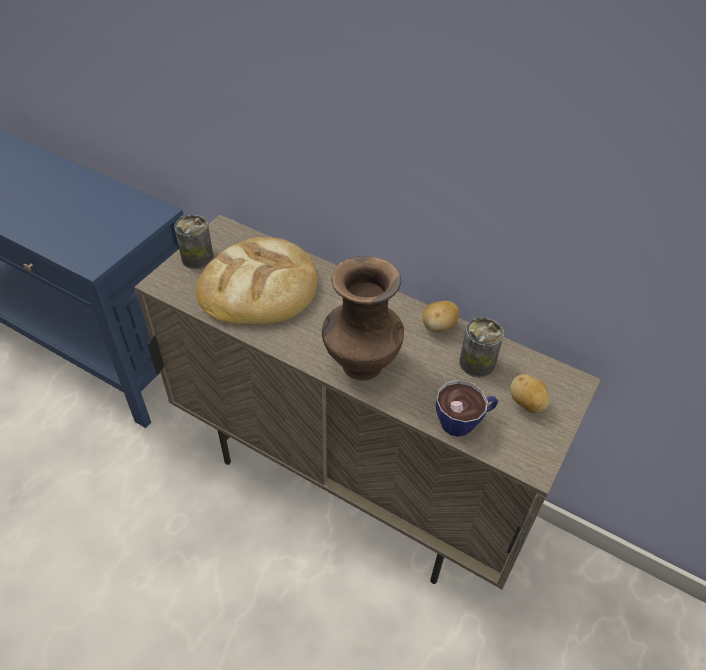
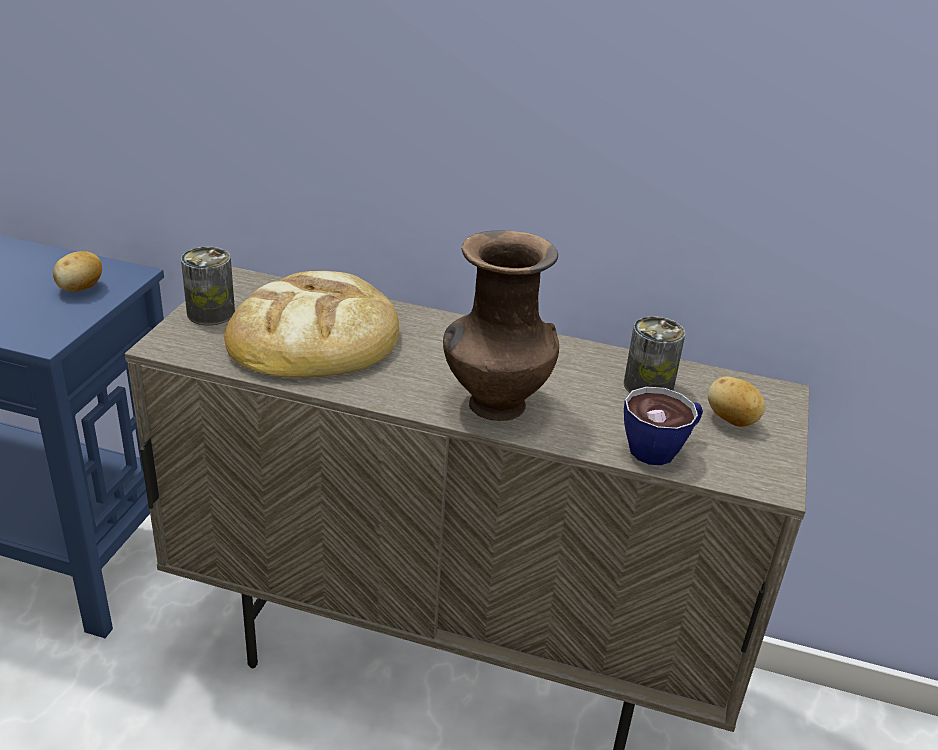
camera: 15 degrees left, 15 degrees down
potato [423,301,459,332] -> potato moved to [53,251,102,292]

